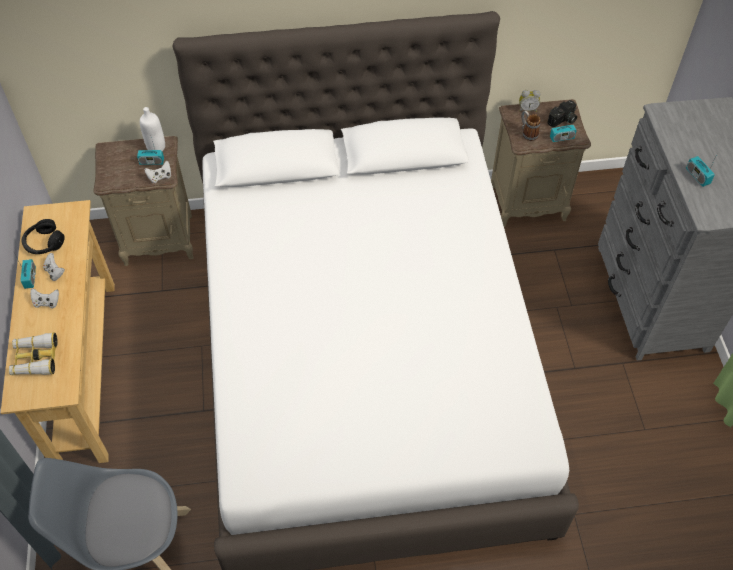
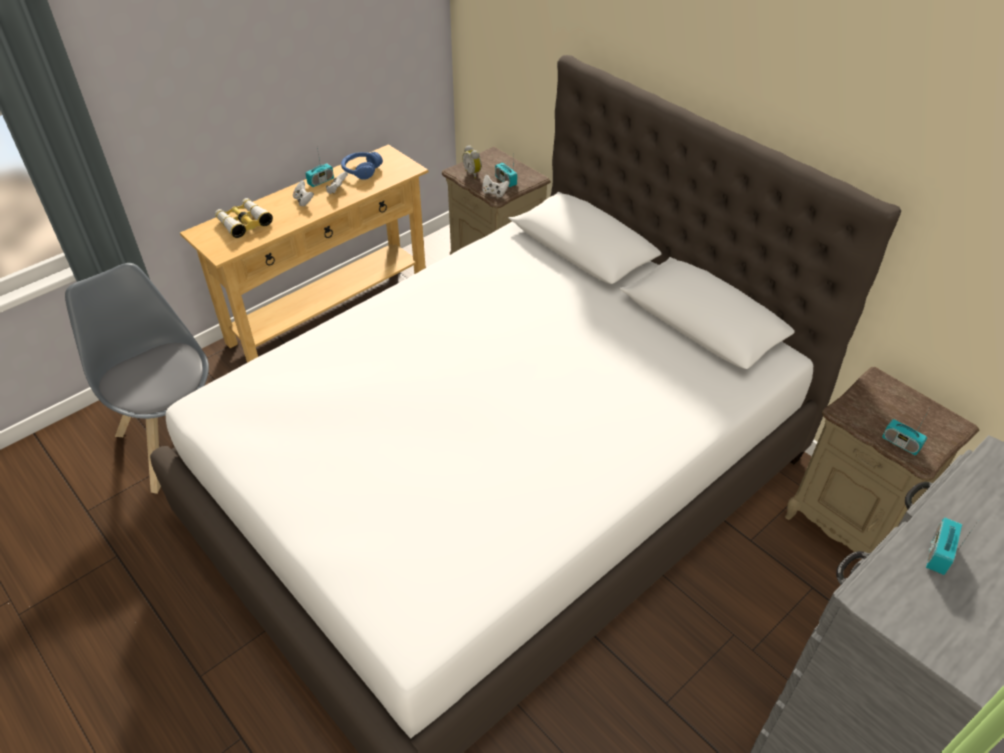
camera: 55 degrees right, 10 degrees down
black headphones [21,219,65,254] -> blue headphones [341,152,383,180]
white bottle [140,107,165,151] -> none
alarm clock [519,90,540,112] -> alarm clock moved to [462,145,482,178]
mug [522,111,541,141] -> none
camera [547,100,577,127] -> none

